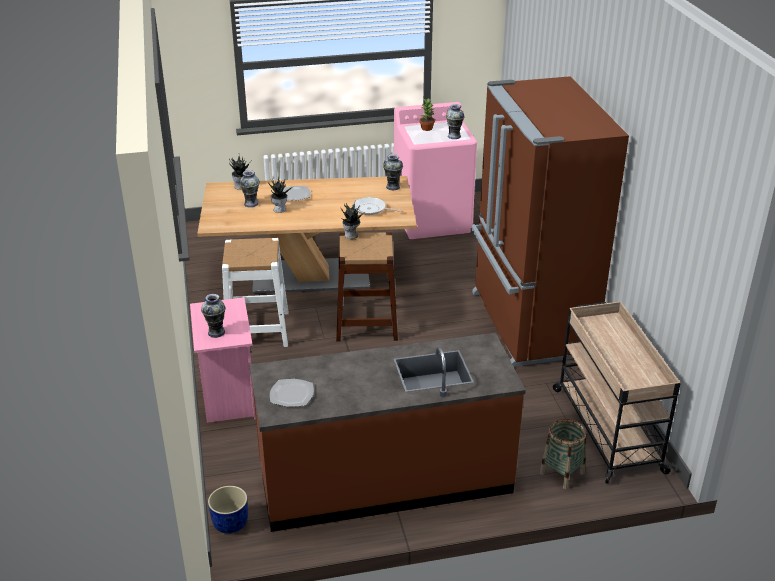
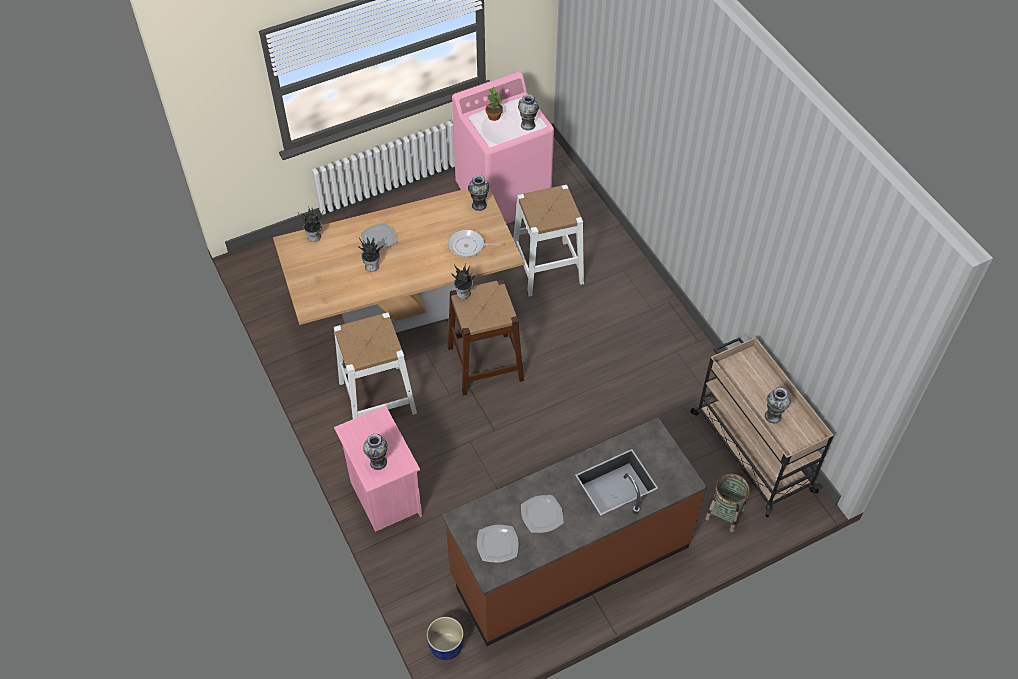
camera: 15 degrees left, 20 degrees up
vase [240,170,260,207] -> vase moved to [765,387,791,423]
brown fridge [472,76,629,367] -> none
none -> white stool [513,185,584,297]
none -> plate [521,495,564,533]

